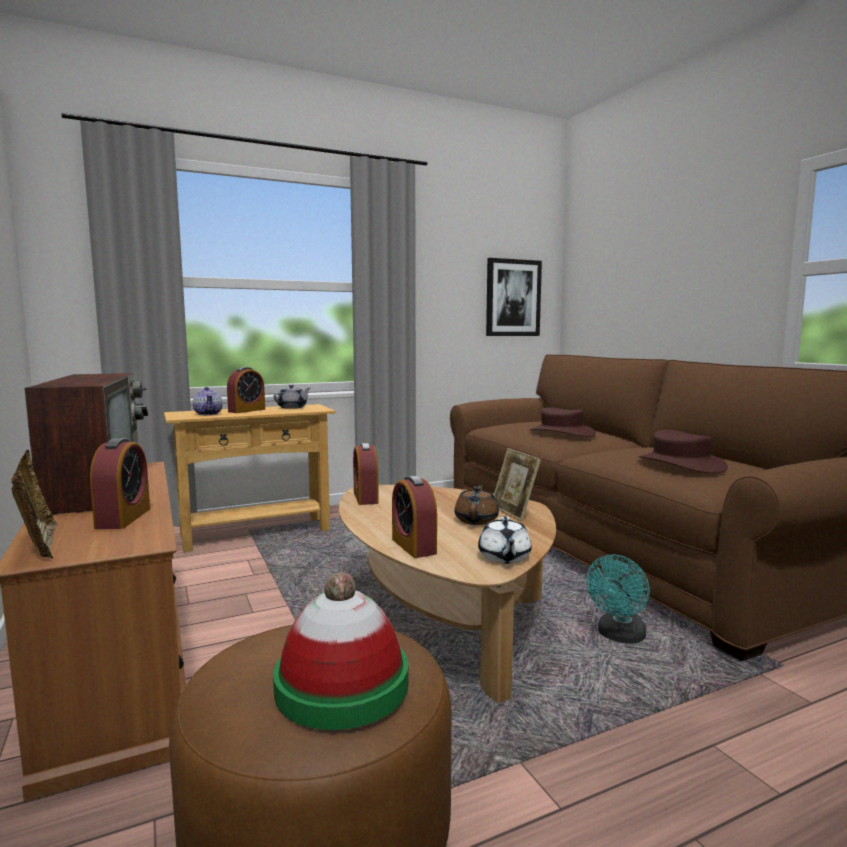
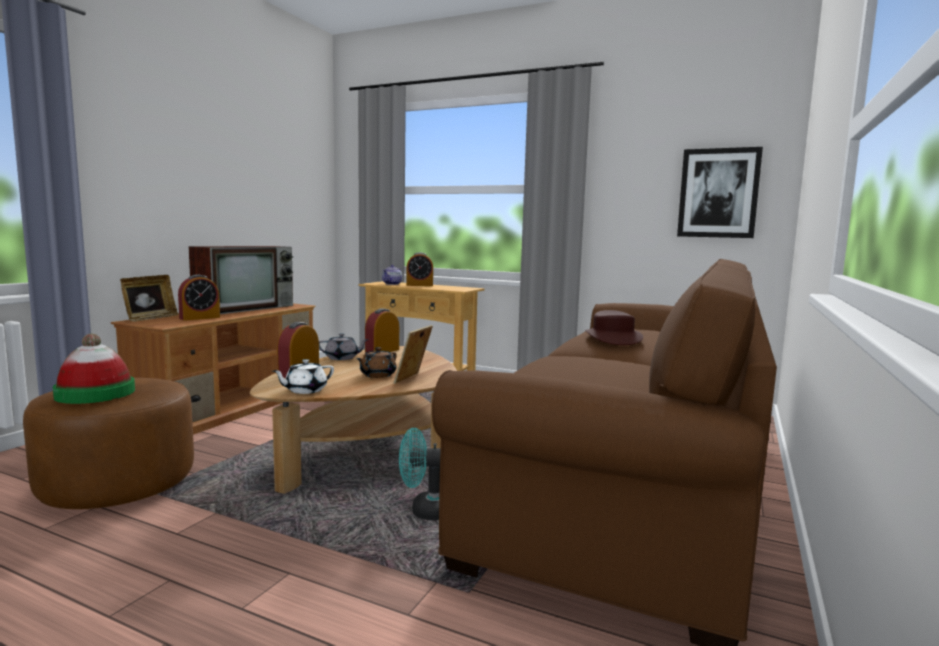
camera: 50 degrees right, 0 degrees up
grey teapot [274,385,310,409] -> grey teapot moved to [319,333,369,360]
brown teapot [454,485,499,525] -> brown teapot turned 150 degrees clockwise [356,347,397,378]
brown hat [638,430,728,474] -> none

